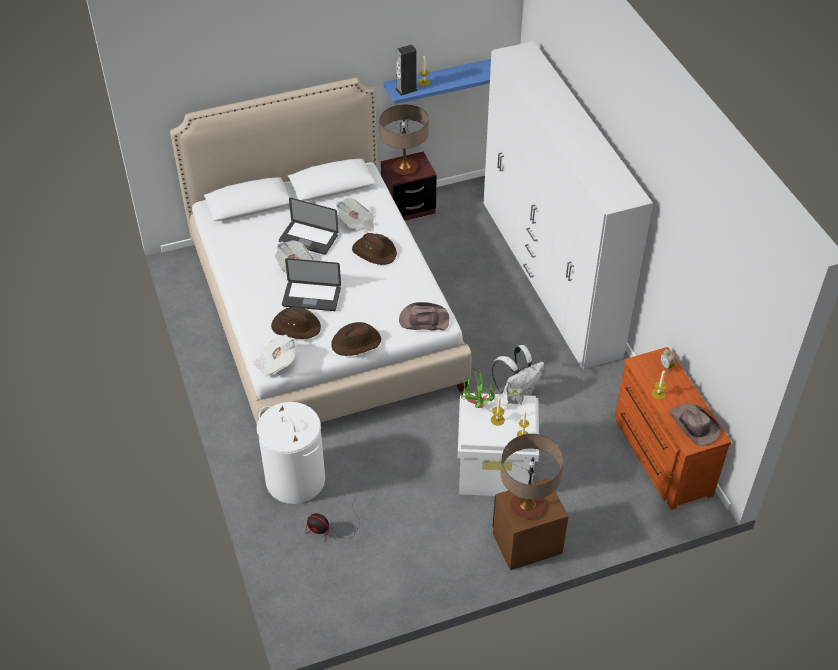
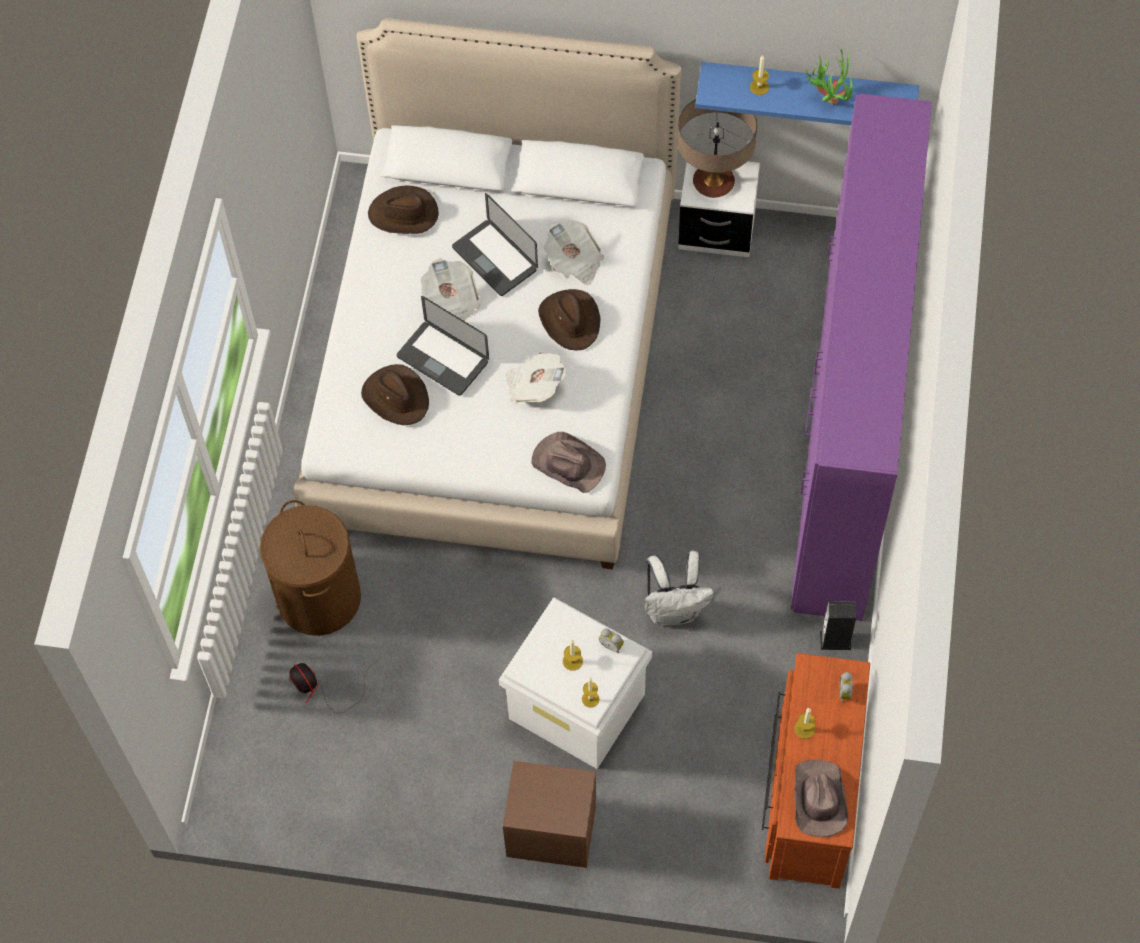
camera: 30 degrees right, 15 degrees up
newspaper [254,335,297,377] -> newspaper moved to [506,352,566,403]
white laundry basket [257,402,325,504] -> brown laundry basket [260,500,361,636]
brown hat [331,322,381,356] -> brown hat moved to [368,186,439,234]
brown nightstand [381,152,437,221] -> white nightstand [678,161,760,257]
speaker [396,44,418,96] -> speaker moved to [820,601,856,650]
potted plant [460,369,495,408] -> potted plant moved to [806,49,854,105]
white wardrobe [484,41,653,369] -> purple wardrobe [790,94,932,621]
table lamp [501,434,564,519] -> none

